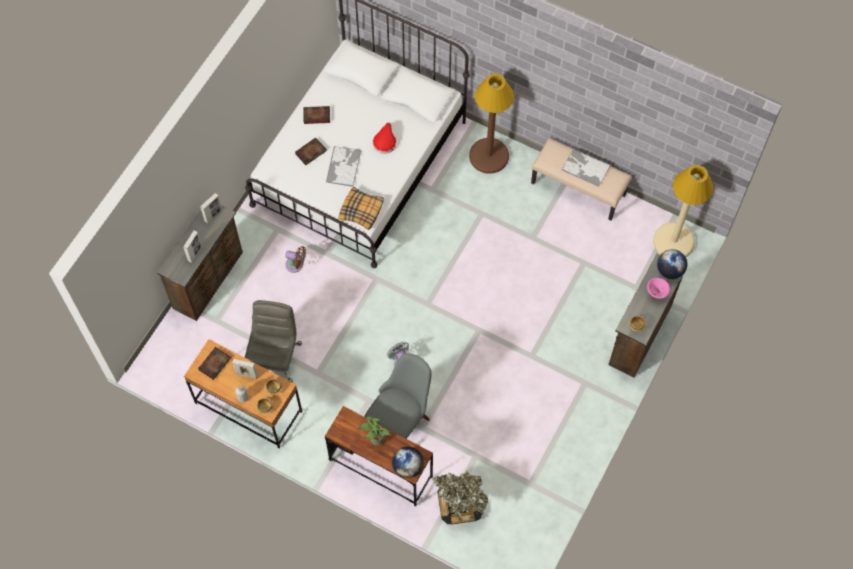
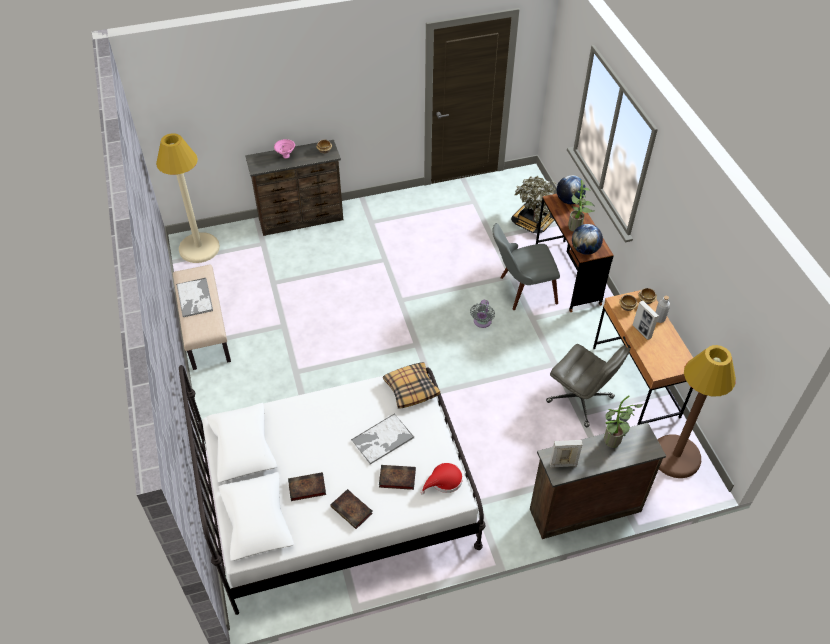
camera: 135 degrees left, 15 degrees down
picture frame [183,230,202,263] -> potted plant [604,395,643,448]
book [198,347,231,380] -> book moved to [288,472,326,501]
grey office chair [244,300,302,382] -> grey office chair turned 105 degrees counterclockwise [546,344,630,427]
brown fan [285,246,306,273] -> none
red hat [373,123,397,154] -> red hat moved to [420,463,463,495]
brown floor lamp [469,74,514,174] -> brown floor lamp moved to [658,345,736,478]
globe [657,249,687,279] -> globe moved to [572,224,603,255]

